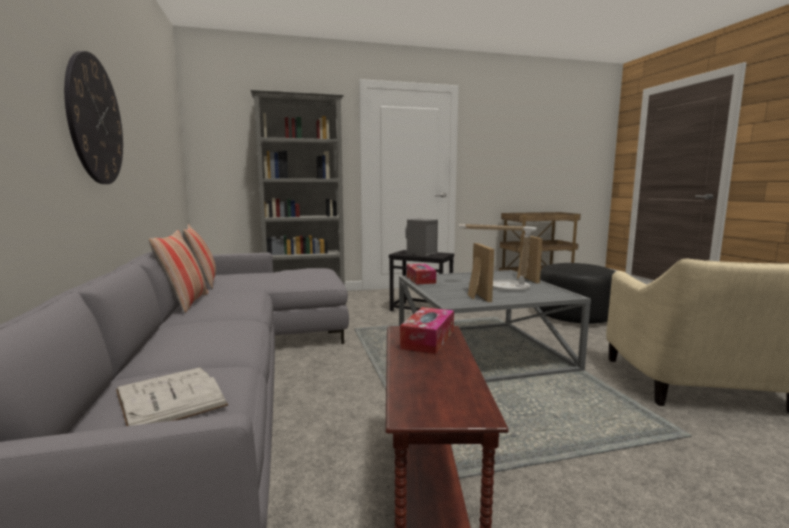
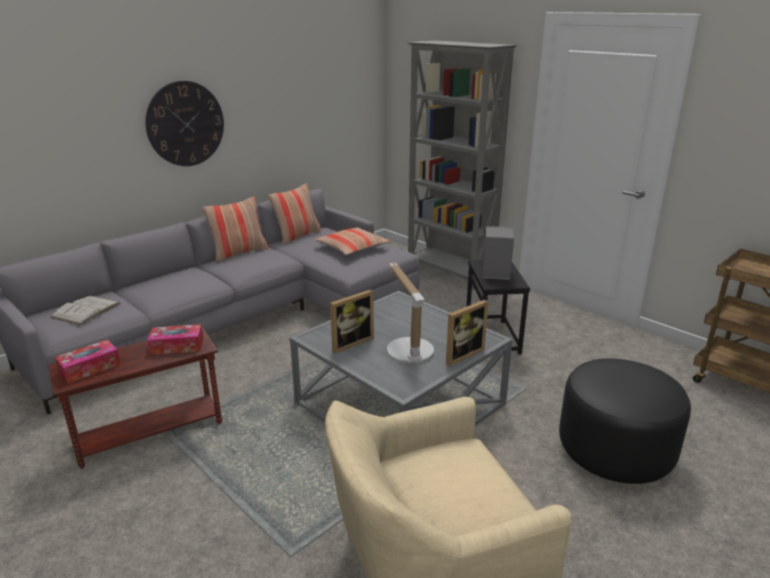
camera: 60 degrees right, 15 degrees up
tissue box [407,264,436,285] -> tissue box moved to [55,339,121,384]
none -> pillow [314,227,390,255]

